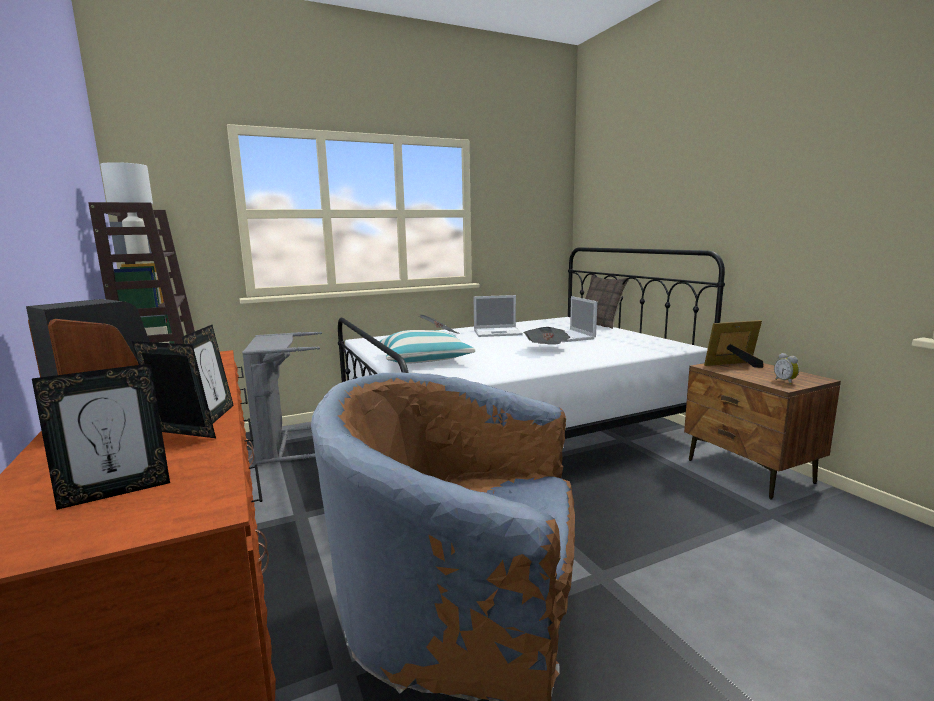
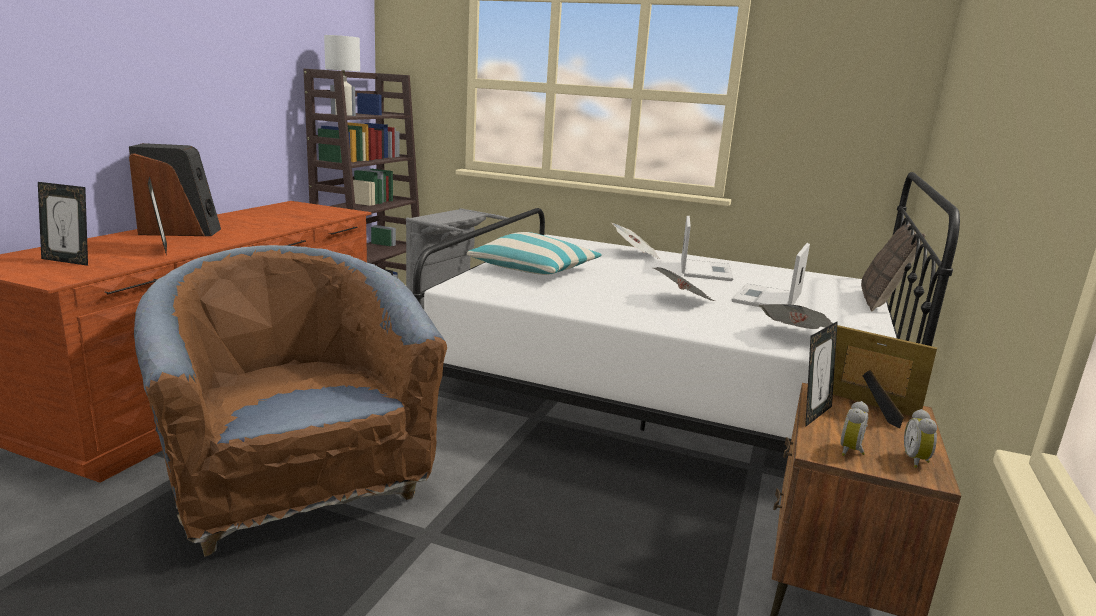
camera: 45 degrees right, 5 degrees up
picture frame [182,325,234,424] -> picture frame moved to [805,321,838,427]
laptop [474,295,523,337] -> laptop turned 120 degrees counterclockwise [681,216,733,281]
none -> newspaper [758,304,833,329]
none -> alarm clock [904,409,937,468]

